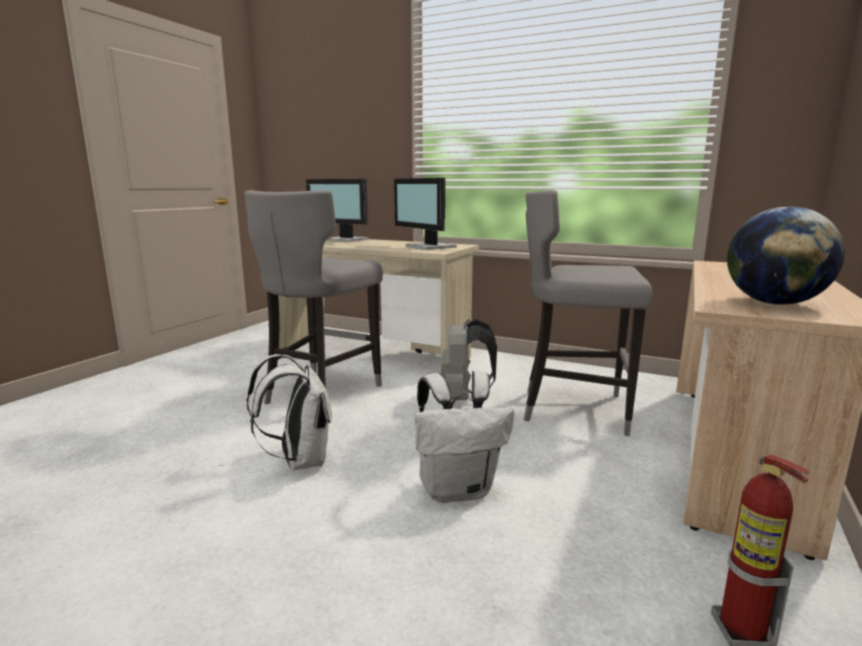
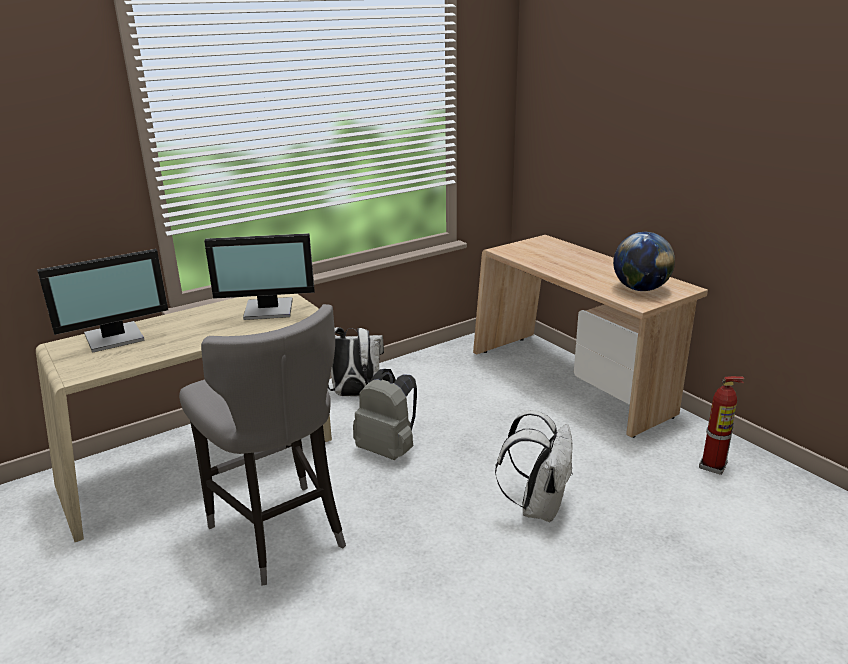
camera: 60 degrees left, 10 degrees up
white backpack [246,354,332,470] -> white backpack moved to [328,327,384,396]
grey stool [524,190,653,436] -> none

